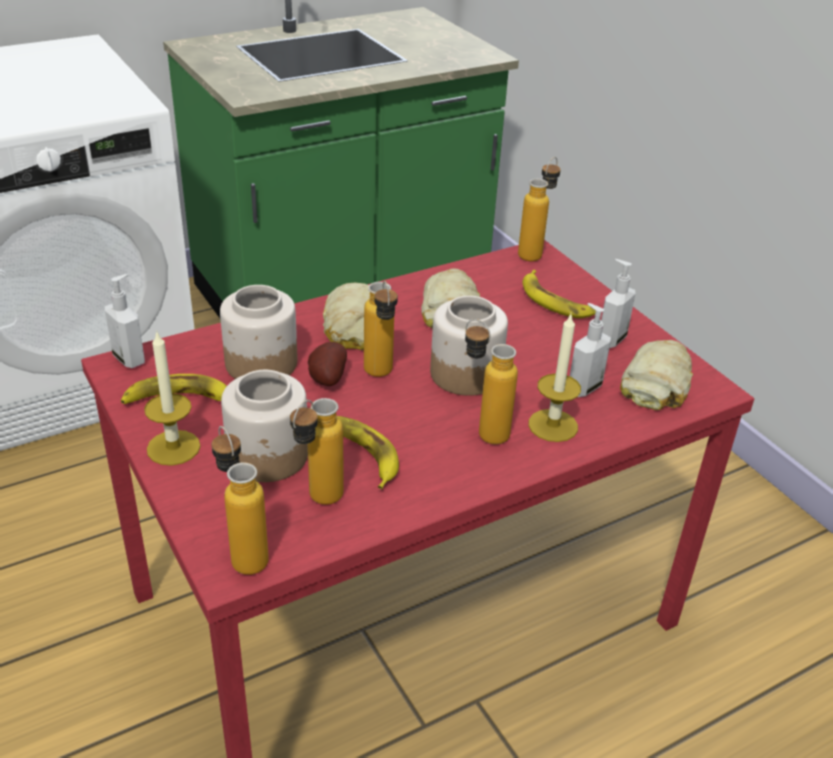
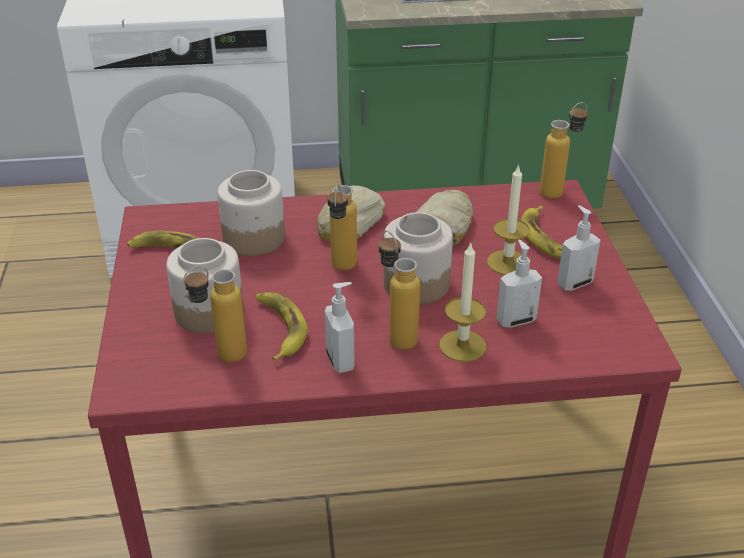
camera: 25 degrees right, 0 degrees up
soap dispenser [105,274,145,368] -> soap dispenser moved to [325,282,355,373]
candle [144,330,201,466] -> candle moved to [487,164,530,275]
bottle [212,426,269,575] -> none
potato [308,342,347,386] -> none
bread [620,340,693,410] -> none

